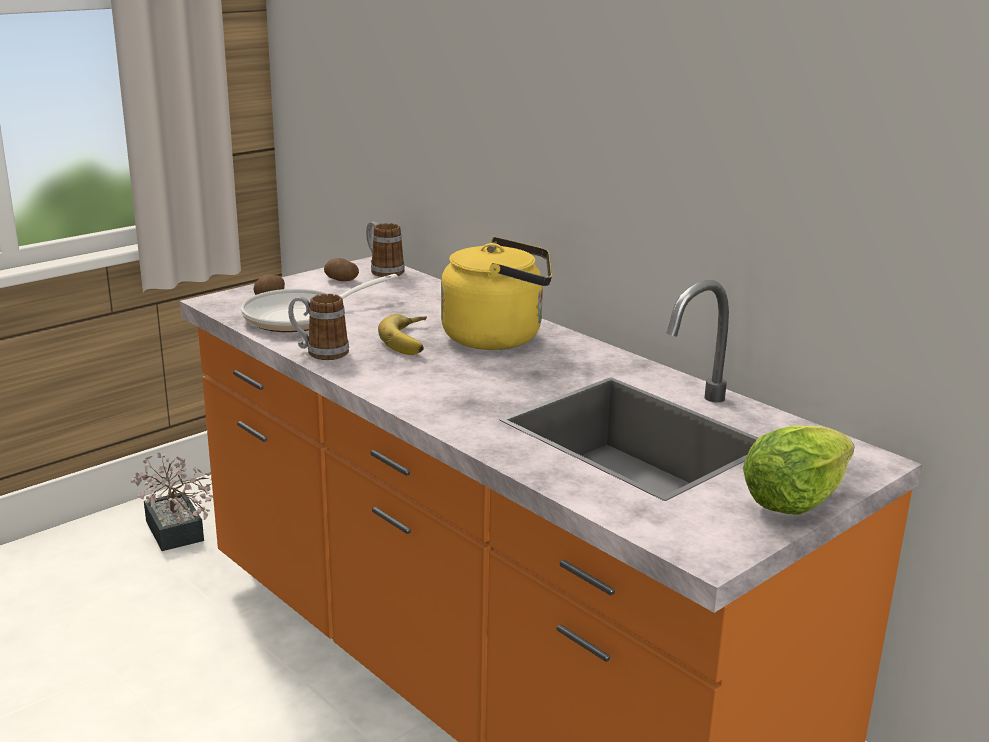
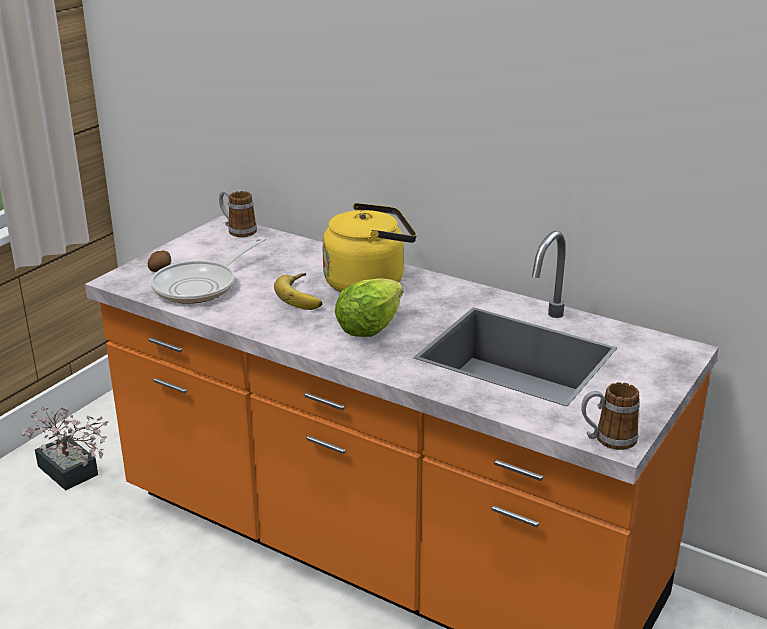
camera: 15 degrees left, 5 degrees up
mug [288,294,349,360] -> mug moved to [581,382,640,450]
potato [324,258,359,281] -> none
lettuce [743,425,855,515] -> lettuce moved to [335,278,403,337]

